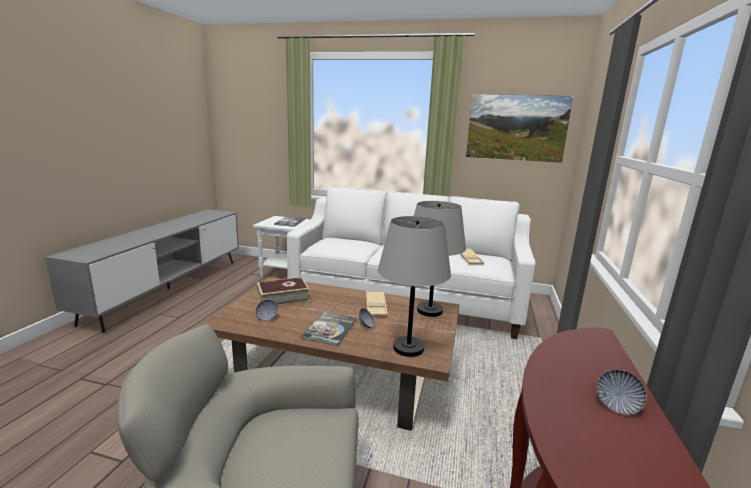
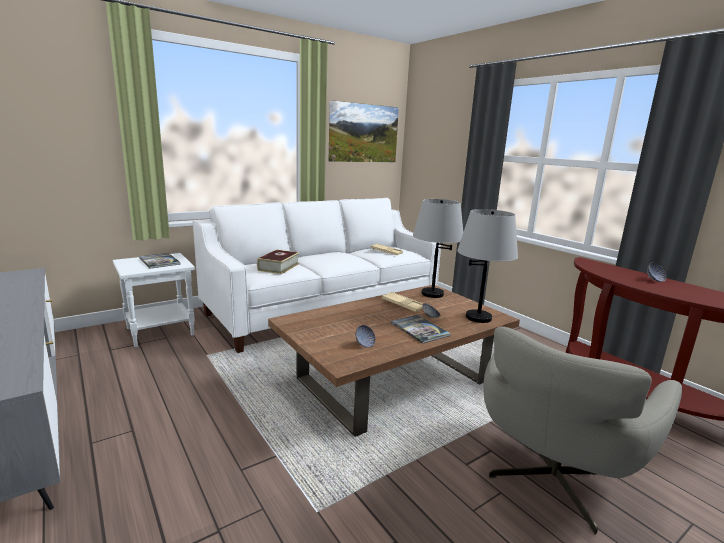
camera: 50 degrees left, 0 degrees up
book [257,277,309,306] -> book moved to [257,250,300,274]

